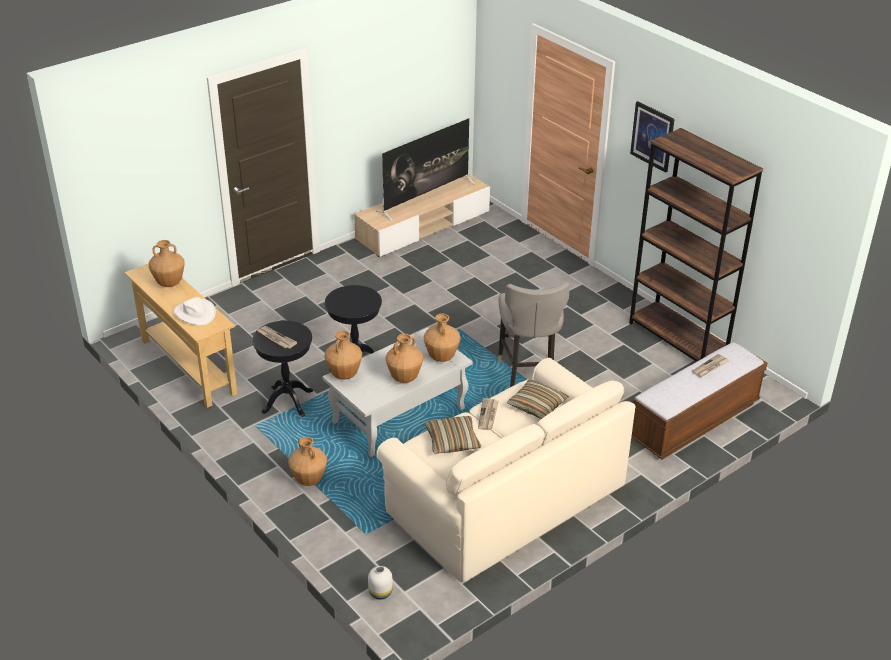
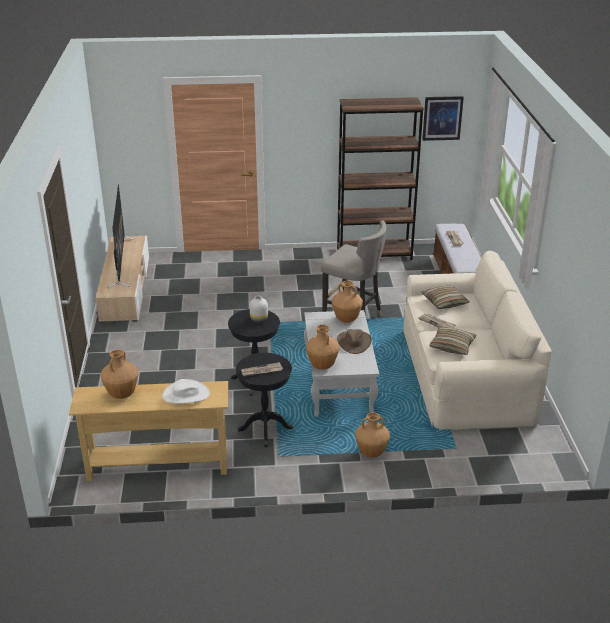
camera: 55 degrees left, 5 degrees down
white vase [368,566,393,599] -> white vase moved to [250,296,268,323]
brown vase [386,334,423,383] -> brown hat [337,329,372,354]
picture [630,101,675,173] -> picture moved to [422,96,464,141]

